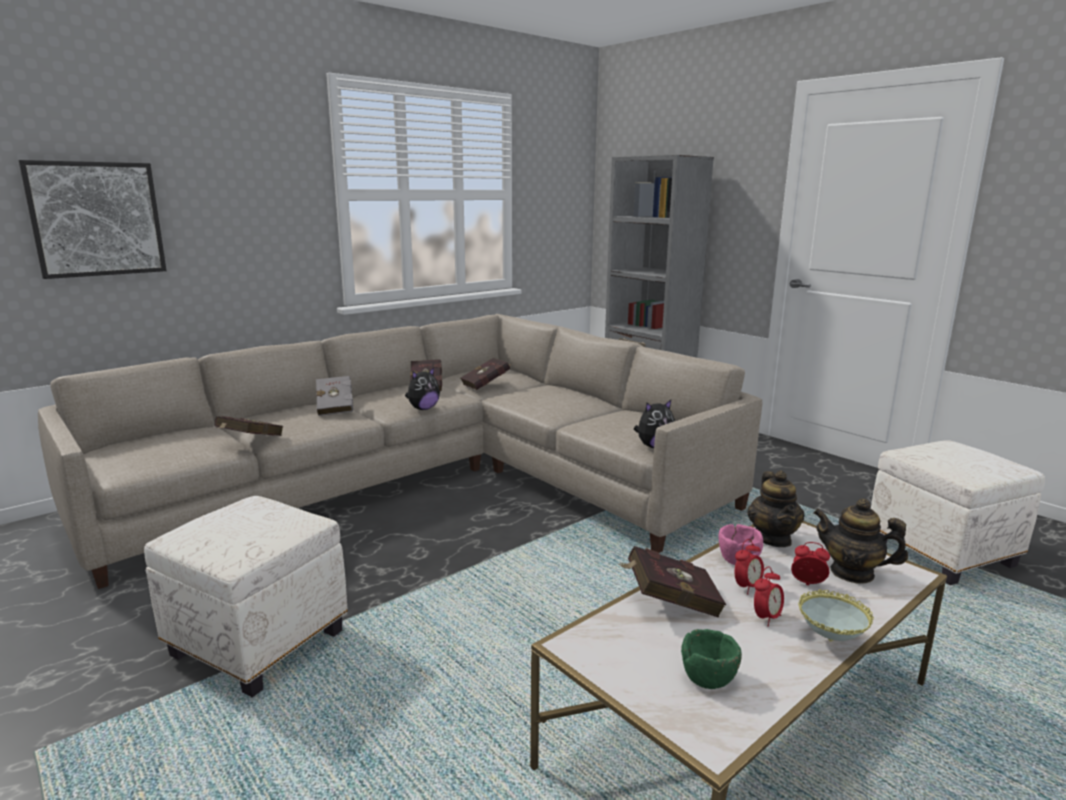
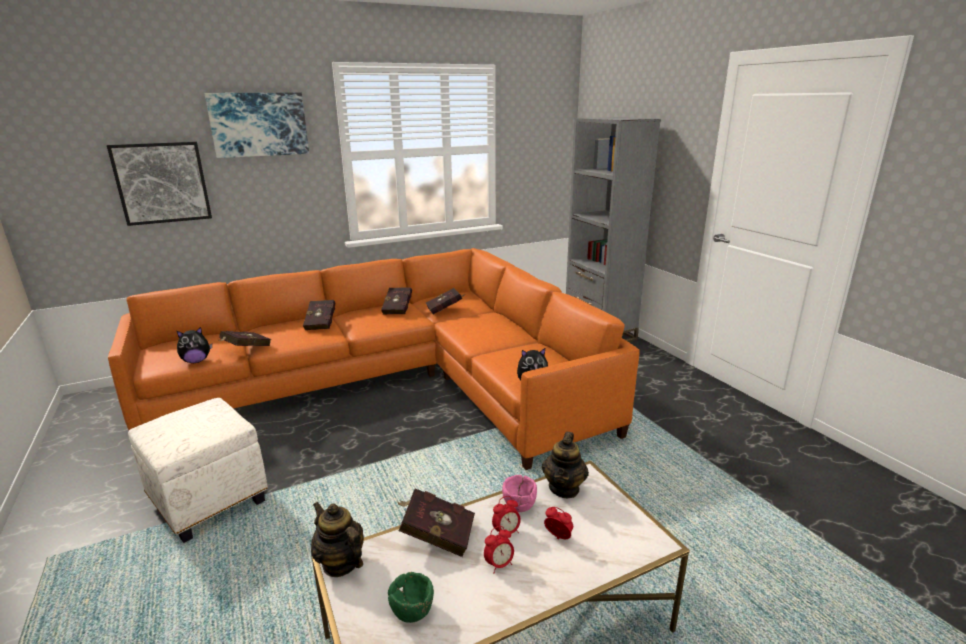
camera: 15 degrees right, 5 degrees up
beige sofa [38,314,762,589] -> orange sofa [108,248,640,470]
grey book [316,376,353,416] -> red book [303,300,335,330]
plush toy [405,367,440,410] -> plush toy moved to [177,327,212,363]
bowl [798,589,874,641] -> none
teapot [813,499,908,584] -> teapot moved to [311,502,364,577]
white ottoman [871,440,1045,585] -> none
none -> picture [205,93,309,158]

